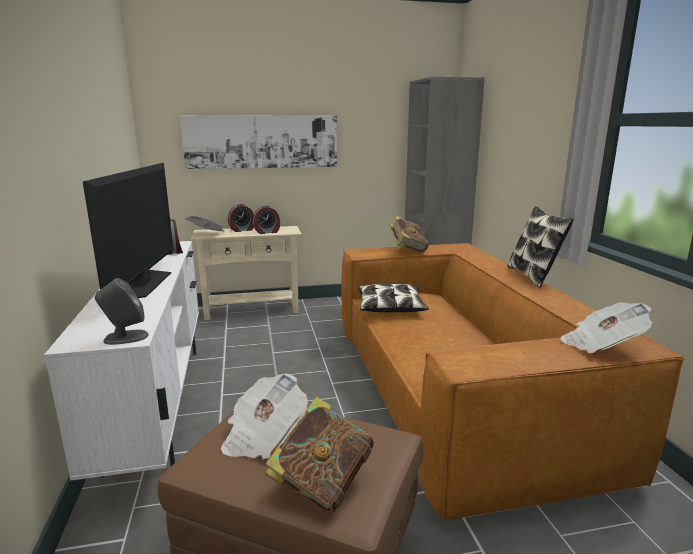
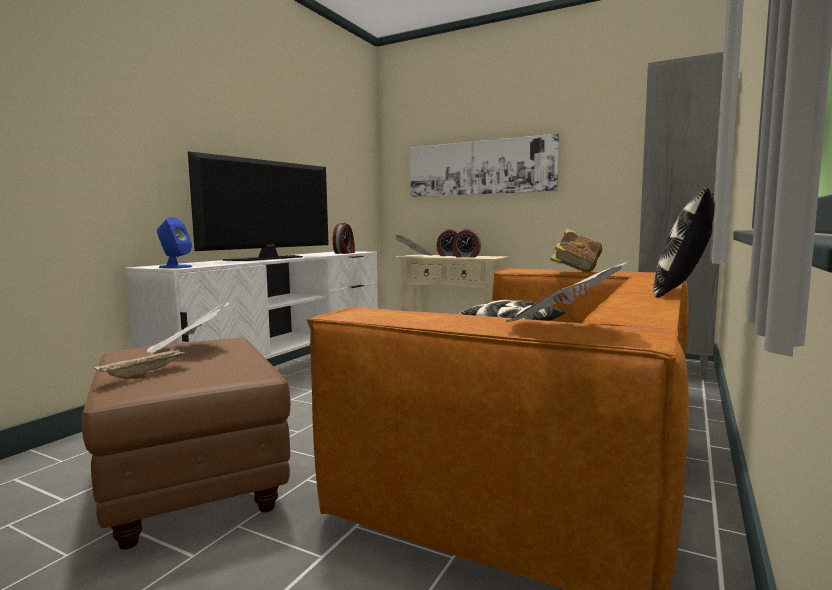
camera: 40 degrees right, 10 degrees down
grey speaker [95,278,148,345] -> blue speaker [157,217,192,268]
book [266,397,374,514] -> beige tray [93,347,191,379]

